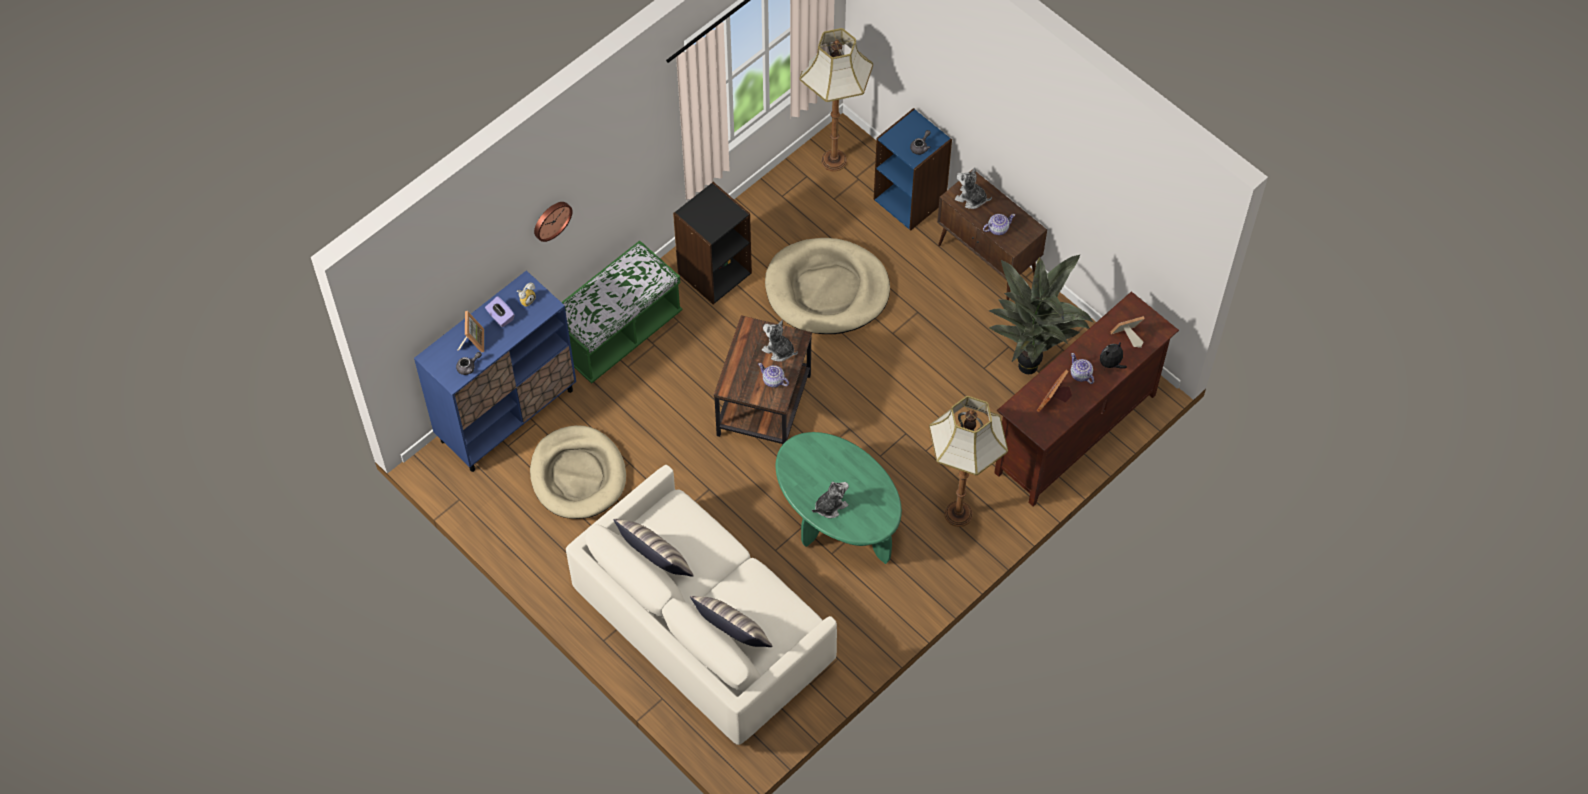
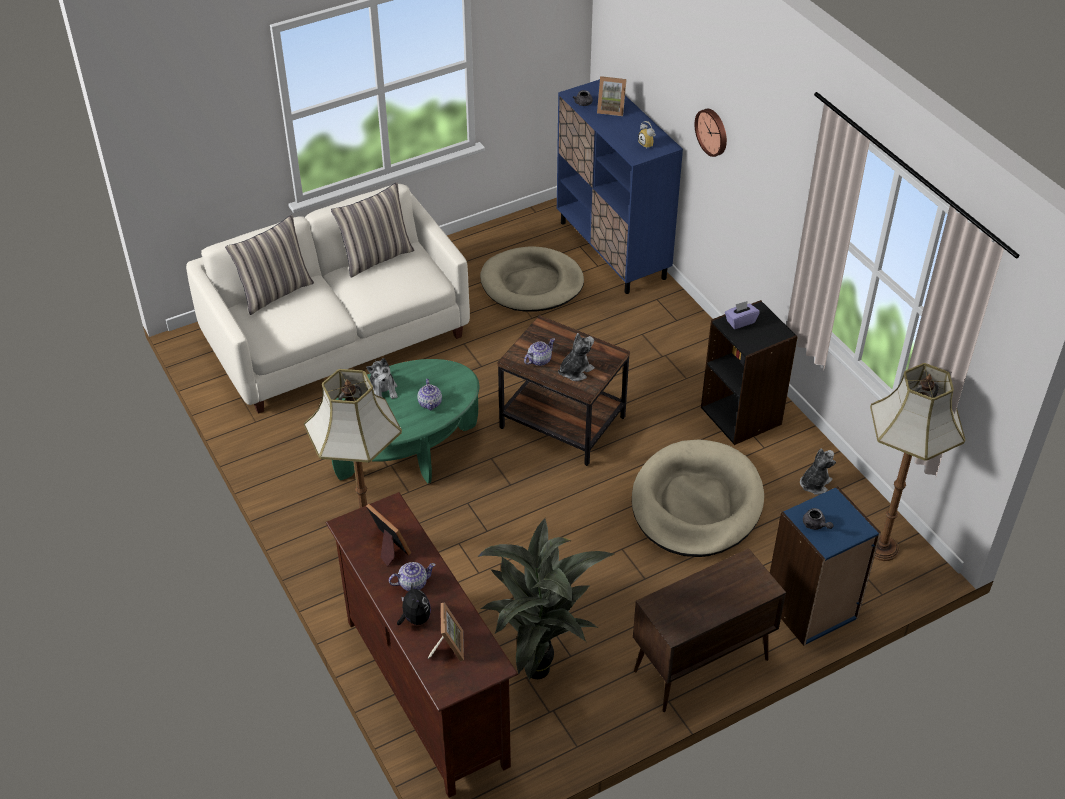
camera: 105 degrees right, 15 degrees down
purple tissue box [485,296,515,327] -> purple tissue box moved to [725,301,760,329]
green bench [561,241,682,384] -> none
plush toy [955,167,992,209] -> plush toy moved to [800,448,836,495]
teapot [983,214,1015,235] -> teapot moved to [417,379,442,410]

